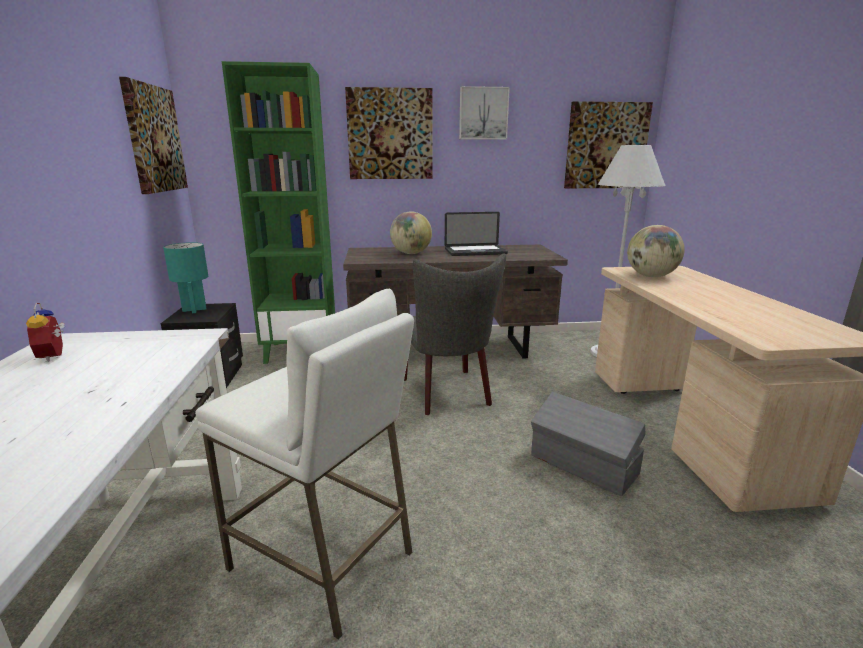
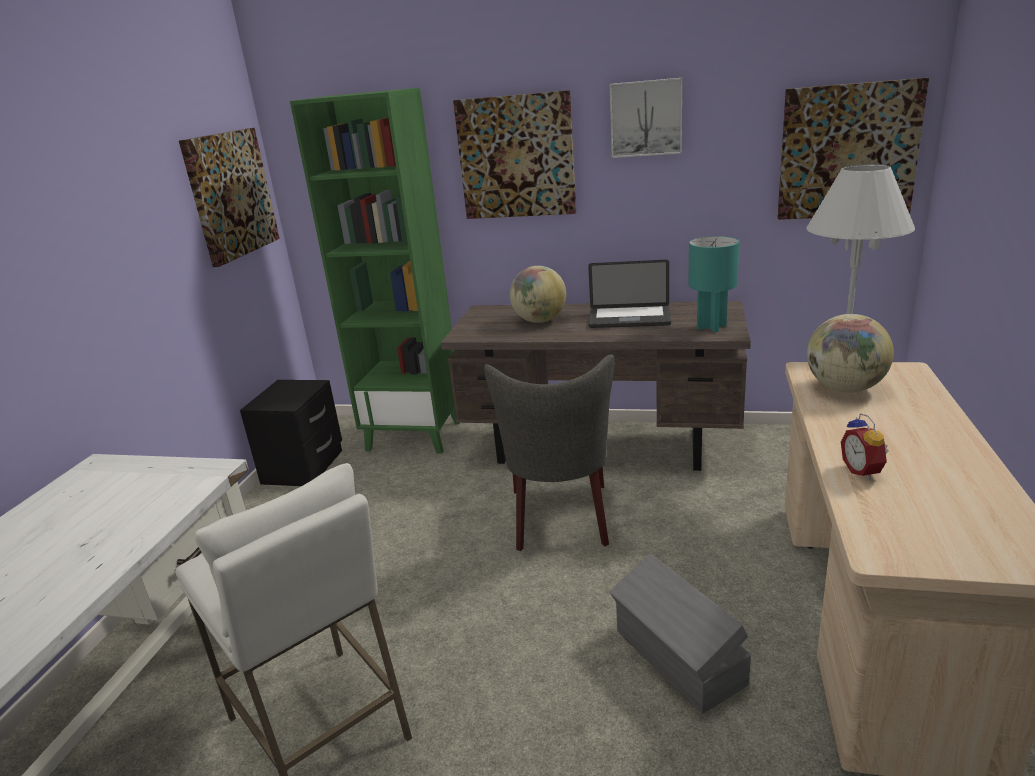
camera: 20 degrees right, 5 degrees up
alarm clock [26,303,65,362] -> alarm clock moved to [841,413,889,480]
turquoise table lamp [163,242,208,313] -> turquoise table lamp moved to [688,236,739,332]

